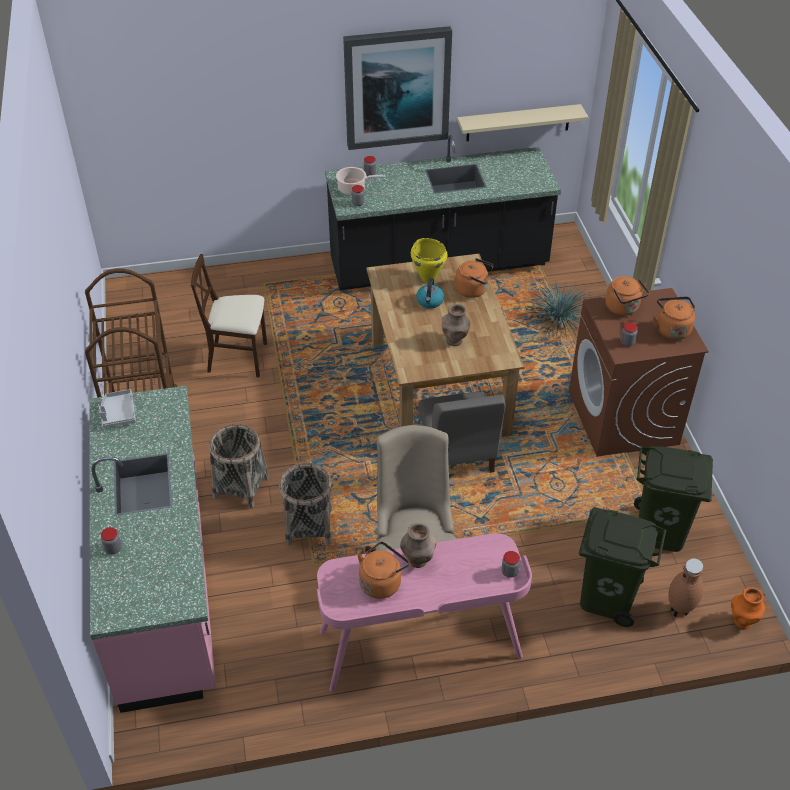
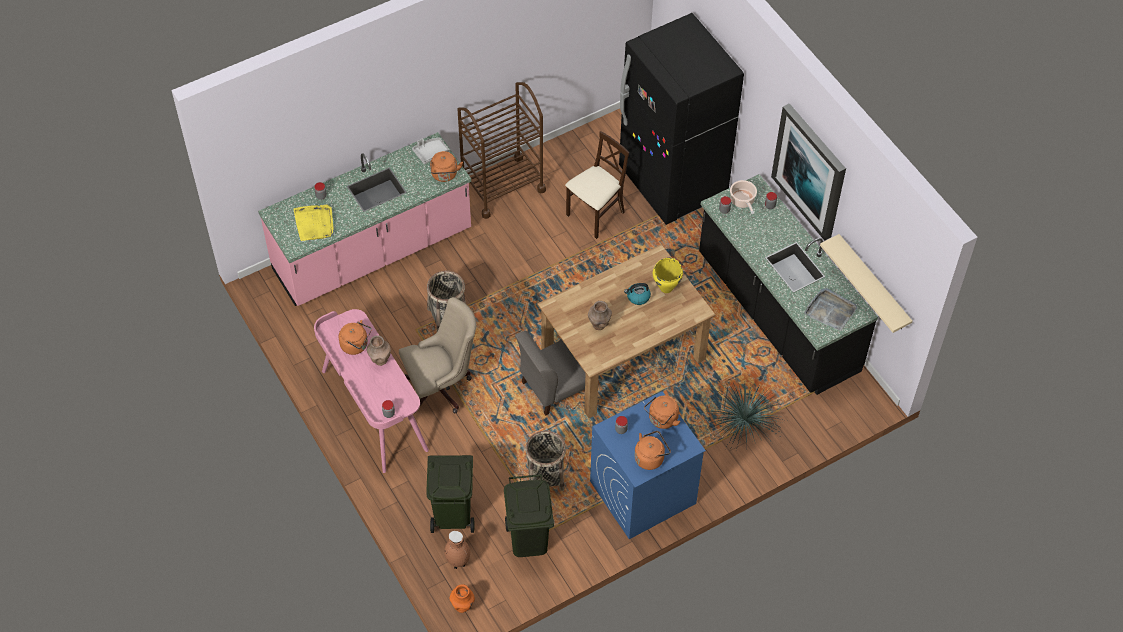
camera: 70 degrees right, 10 degrees up
beige chair [191,254,267,378] -> beige chair turned 60 degrees clockwise [565,131,629,239]
basket [209,424,269,508] -> basket moved to [525,431,566,491]
orange kettle [455,258,493,298] -> orange kettle moved to [430,151,463,182]
brown washing machine [569,288,709,457] -> blue washing machine [590,391,706,539]
none -> yellow tray [293,205,334,241]
none -> black fridge [619,13,744,225]
none -> grey tray [804,288,857,331]

